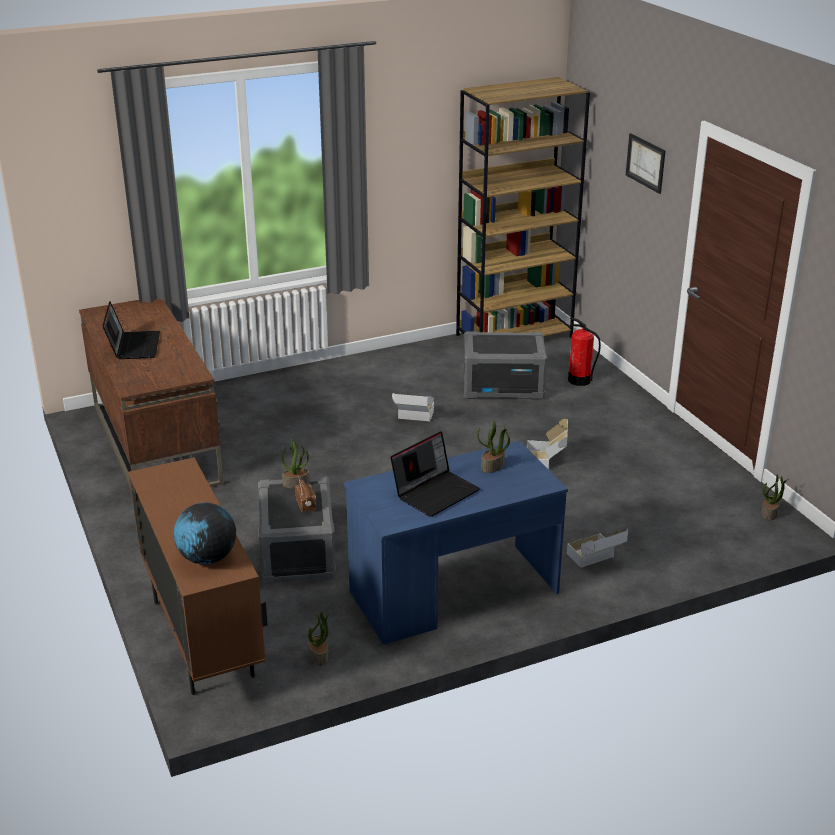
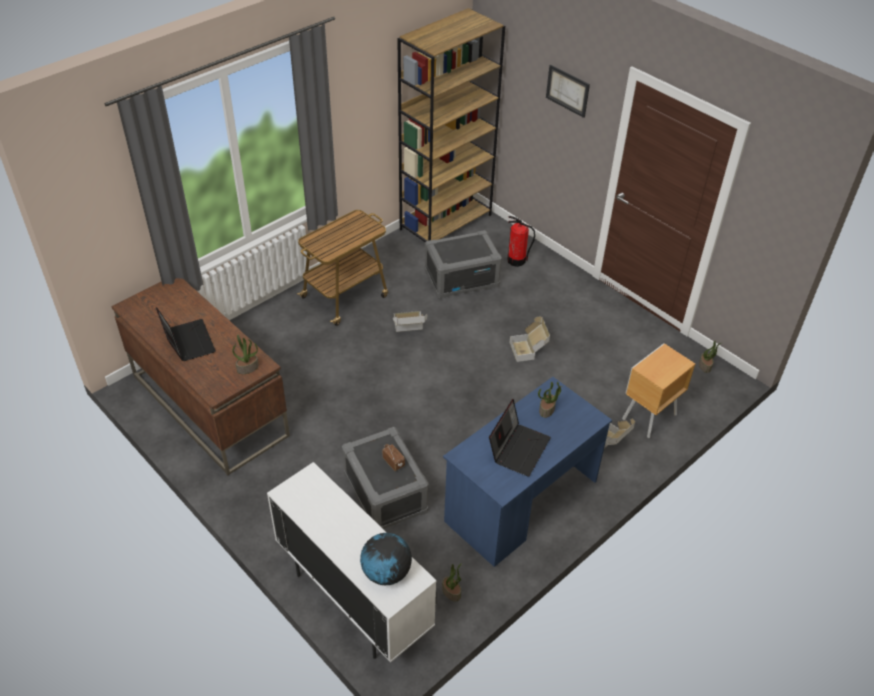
camera: 20 degrees left, 15 degrees up
brown cabinet [128,457,268,695] -> white cabinet [267,462,437,663]
potted plant [282,439,310,489] -> potted plant moved to [232,335,259,374]
none -> cart [297,210,388,326]
none -> brown nightstand [622,343,695,438]

